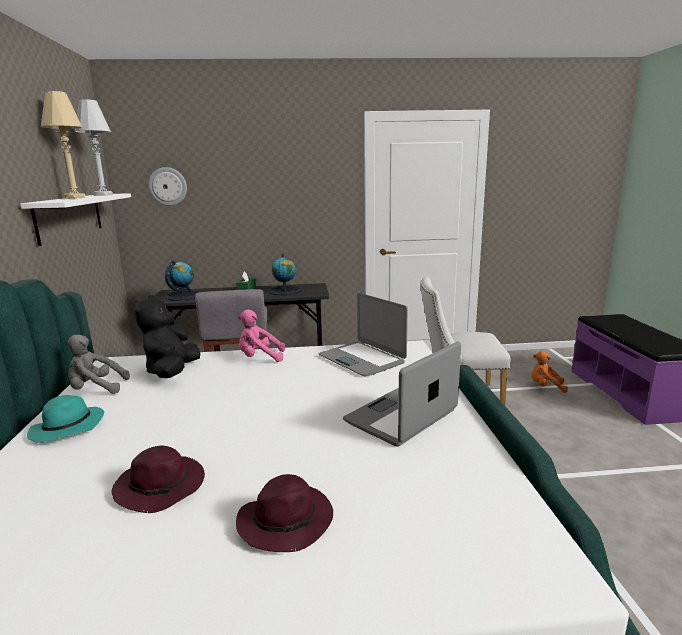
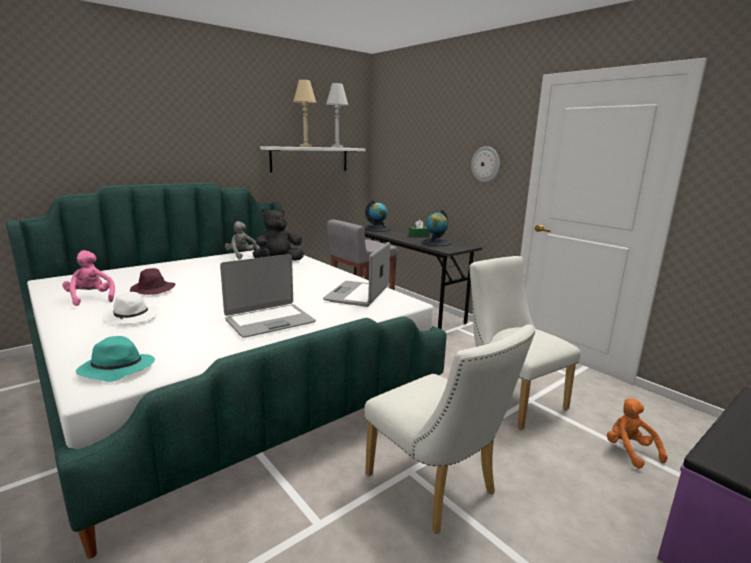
camera: 55 degrees right, 0 degrees up
turquoise hat [27,395,104,442] -> turquoise hat moved to [76,336,155,382]
wall clock [148,167,187,206] -> wall clock moved to [471,146,500,182]
purple hat [236,474,333,552] -> white hat [103,292,159,326]
pink plush toy [238,310,285,362] -> pink plush toy moved to [62,250,115,306]
laptop [343,342,461,447] -> laptop turned 135 degrees clockwise [220,254,316,338]
none -> white chair [365,324,535,534]

